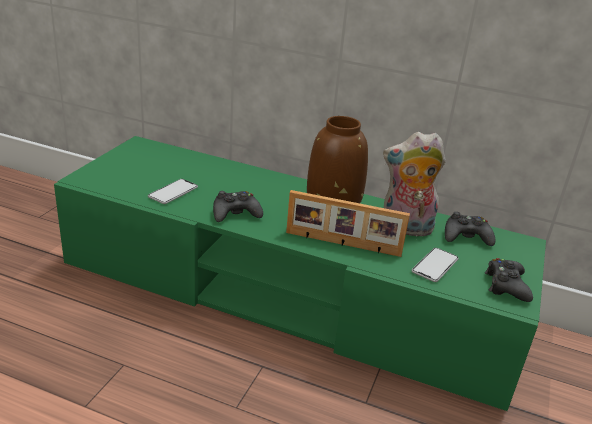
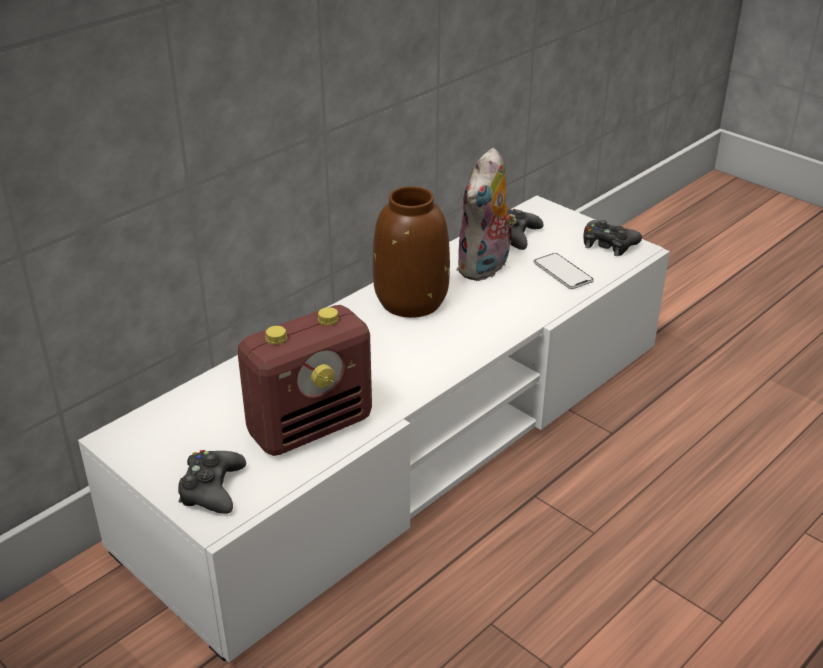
camera: 65 degrees left, 5 degrees up
green tv stand [54,136,546,411] -> white tv stand [78,195,670,662]
phone [148,179,198,204] -> radio [237,305,372,456]
black game controller [213,191,263,222] -> black game controller moved to [178,450,246,514]
picture frame [286,190,410,257] -> none

